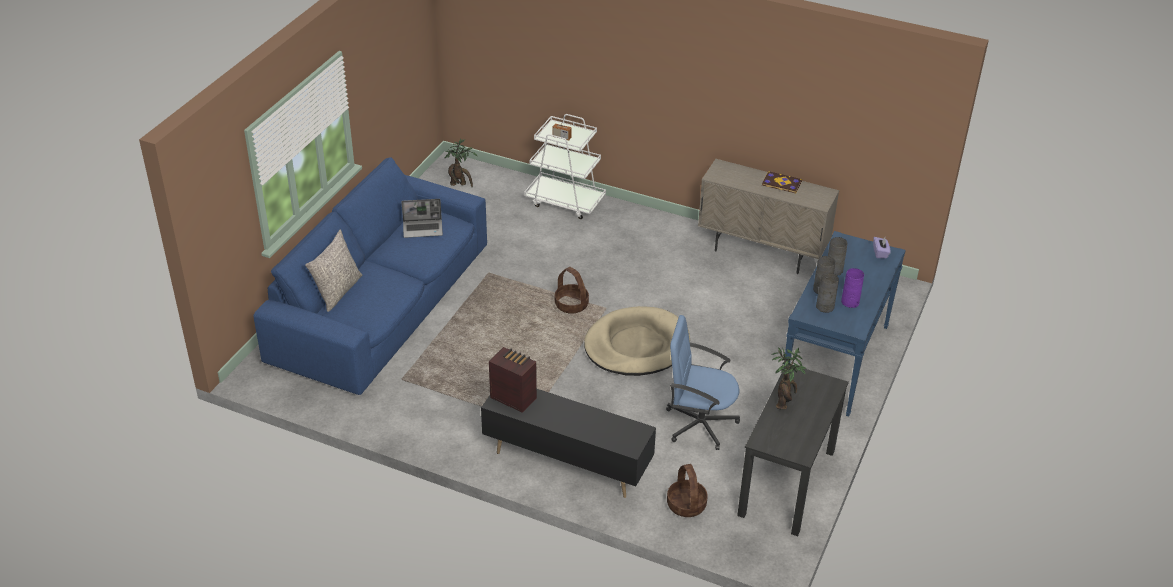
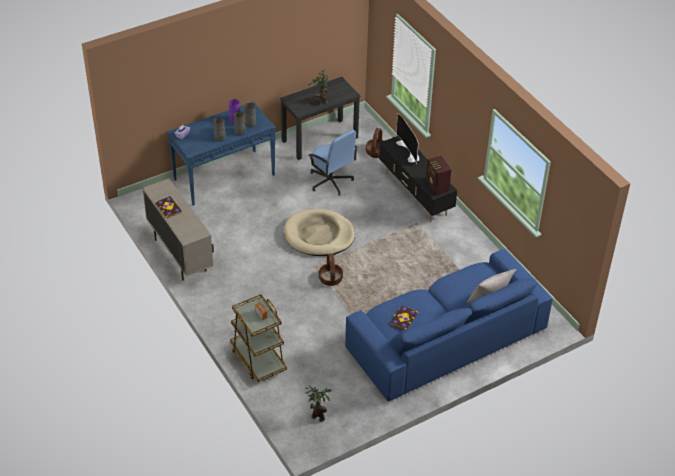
camera: 145 degrees left, 5 degrees up
laptop [401,199,443,238] -> book [390,305,418,330]
white cart [524,114,606,219] -> brown cart [230,294,287,382]
none -> television [396,114,419,165]

